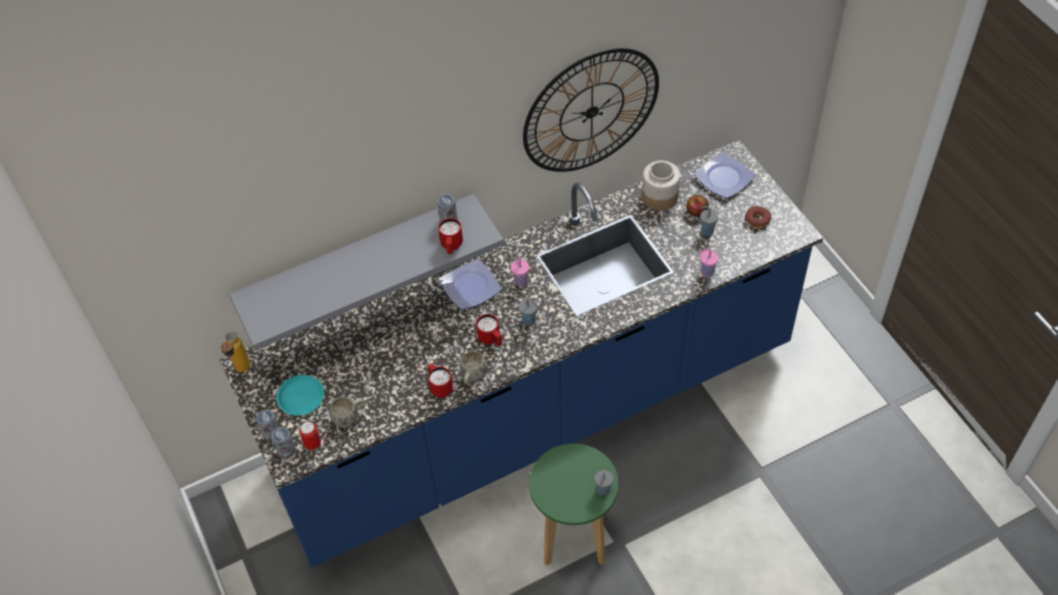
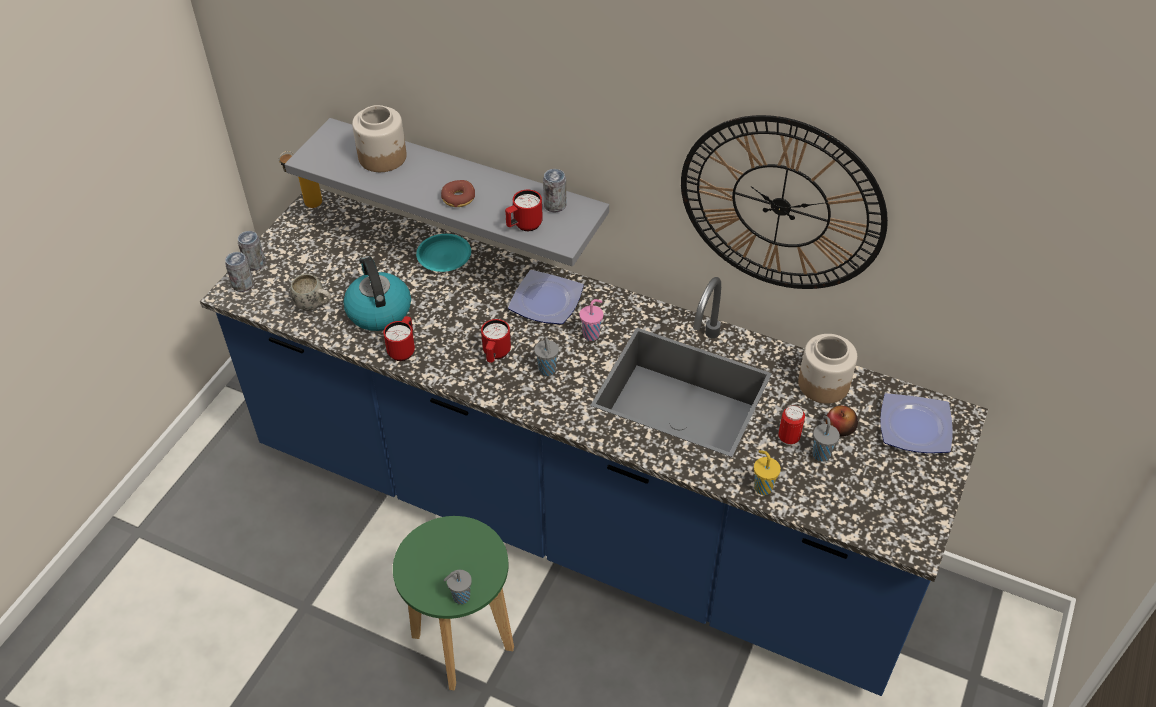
camera: 50 degrees right, 5 degrees down
turquoise plate [276,375,324,416] -> turquoise plate moved to [416,234,471,272]
can [299,422,321,450] -> can moved to [778,405,805,445]
white mug [460,351,488,385] -> none
pink cup [699,248,719,277] -> yellow cup [754,450,781,495]
donut [745,206,771,228] -> donut moved to [441,180,475,207]
none -> kettle [343,256,411,331]
none -> jar [352,105,407,172]

